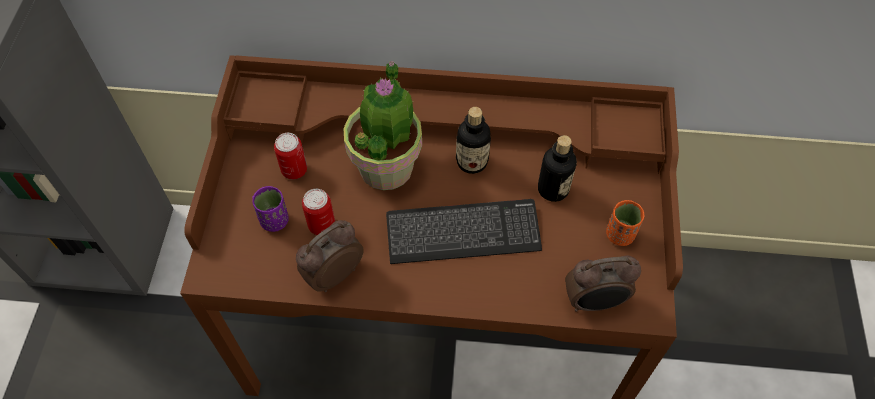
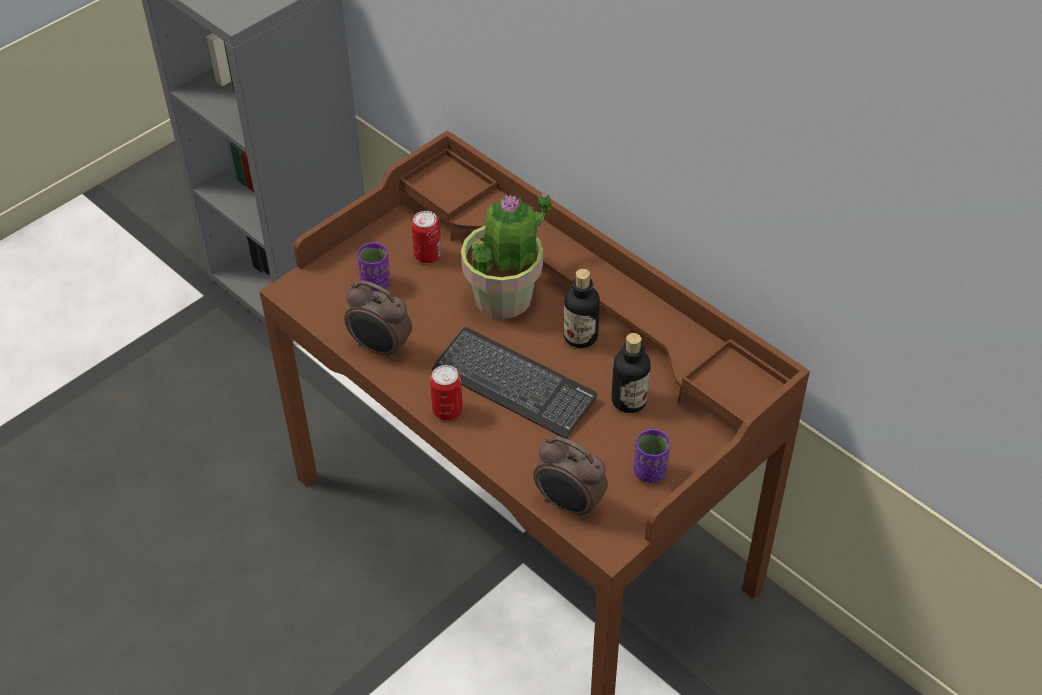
camera: 40 degrees right, 10 degrees down
alarm clock [296,220,364,292] -> alarm clock turned 150 degrees counterclockwise [344,281,412,361]
can [302,189,335,235] -> can moved to [430,365,463,420]
orange cup [606,200,644,246] -> purple cup [634,429,670,483]

